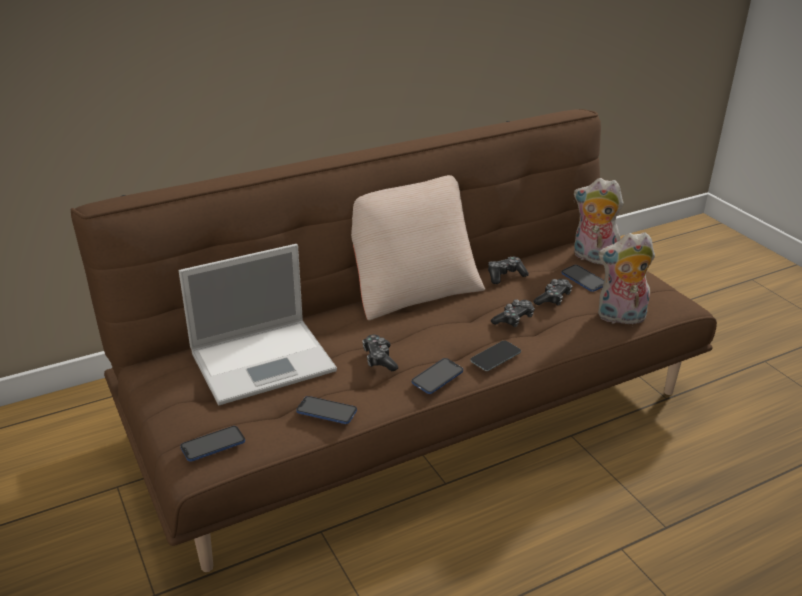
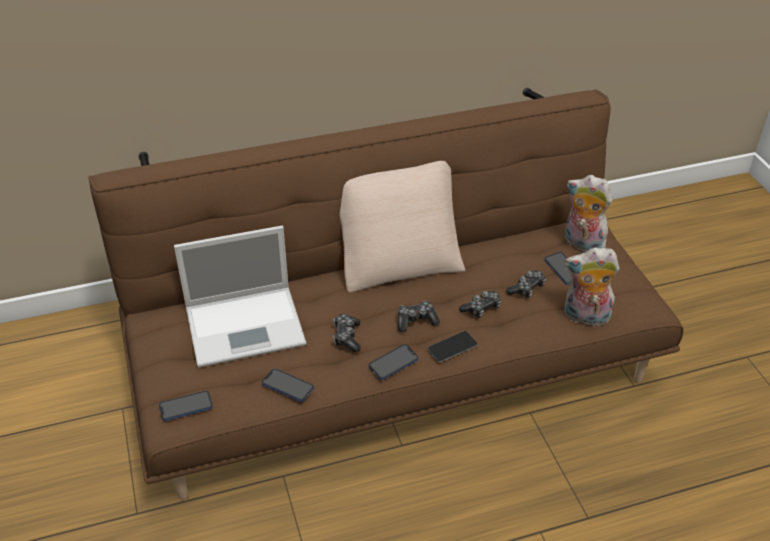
camera: 10 degrees right, 10 degrees up
game controller [488,257,529,284] -> game controller moved to [398,301,440,332]

